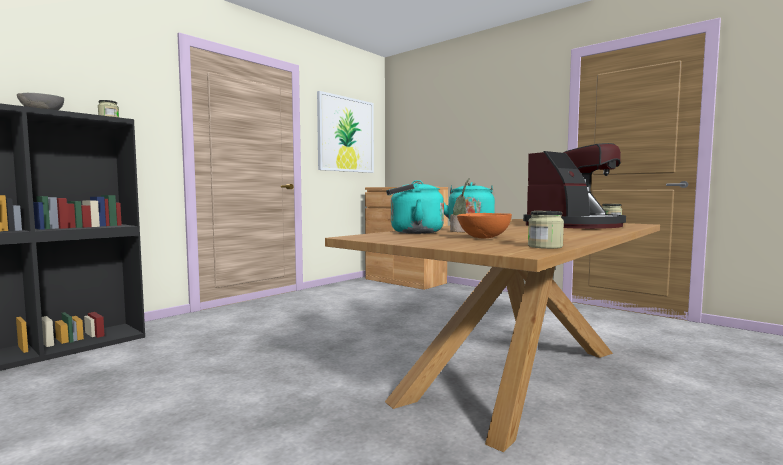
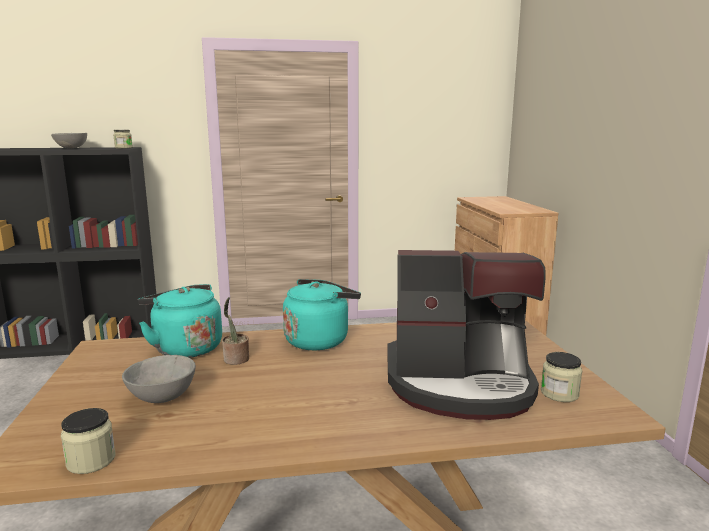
camera: 40 degrees right, 10 degrees up
picture [317,91,374,173] -> none
orange bowl [457,213,512,238] -> grey bowl [122,355,196,403]

